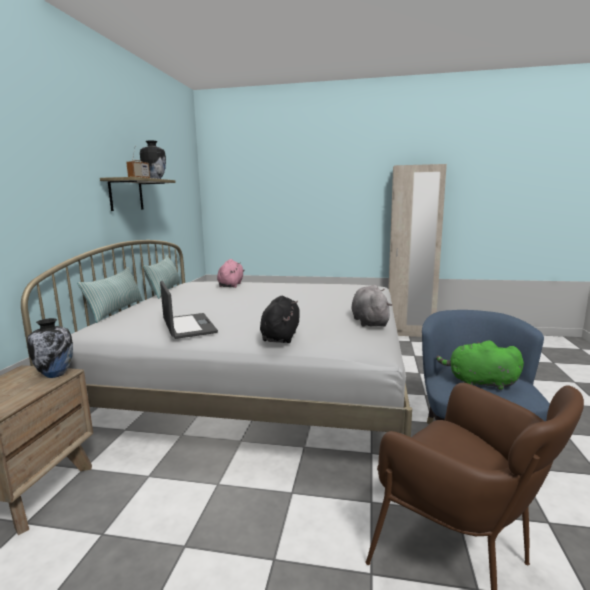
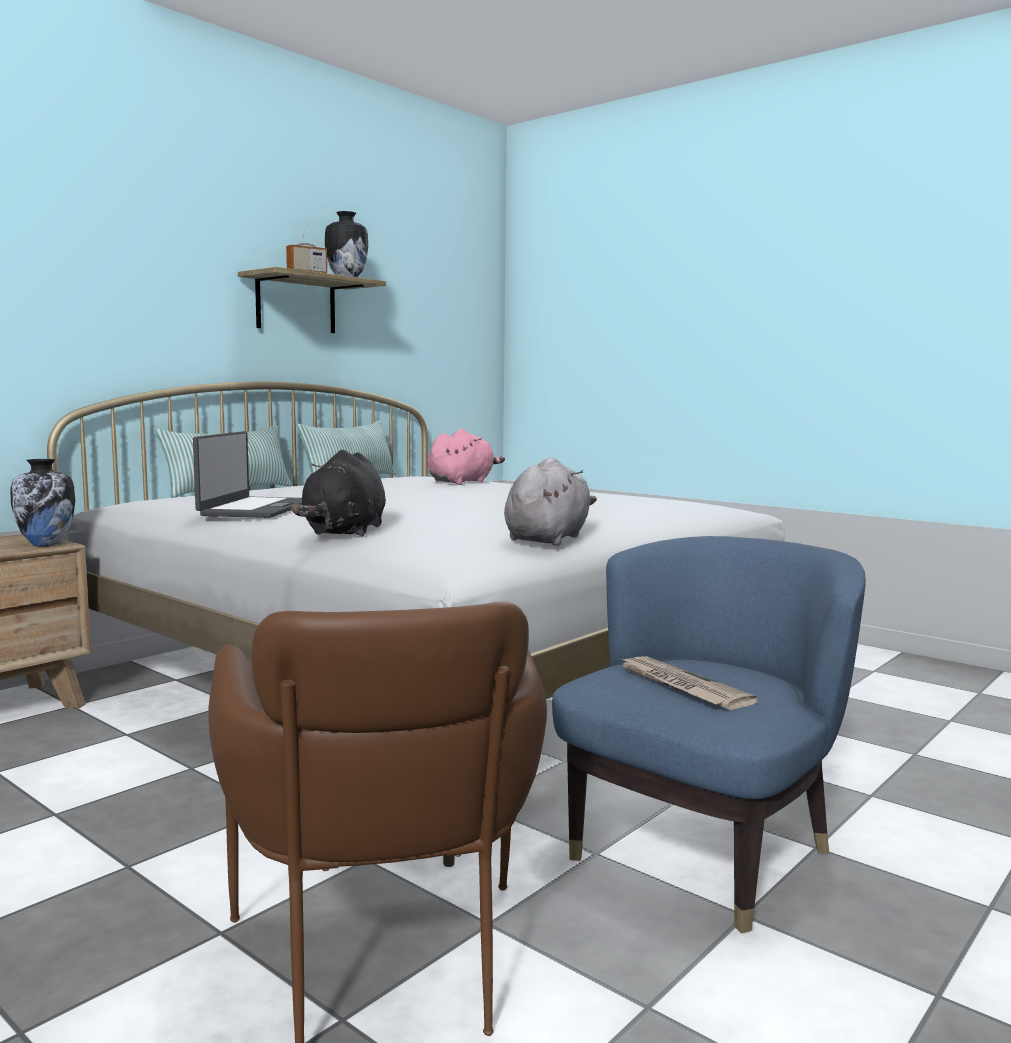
camera: 30 degrees right, 5 degrees down
black plush toy [260,296,300,343] -> black plush toy turned 150 degrees clockwise [291,450,386,537]
beige wardrobe [388,164,447,337] -> none
green plush toy [436,341,524,390] -> newspaper [620,656,758,710]

